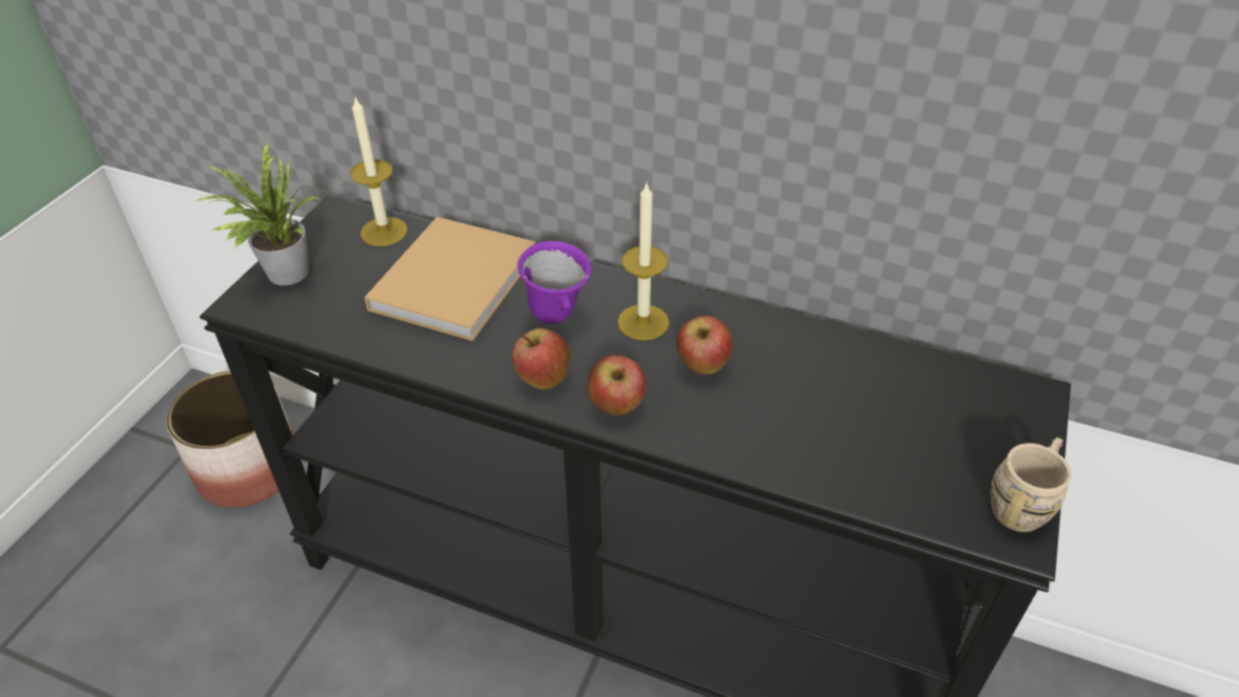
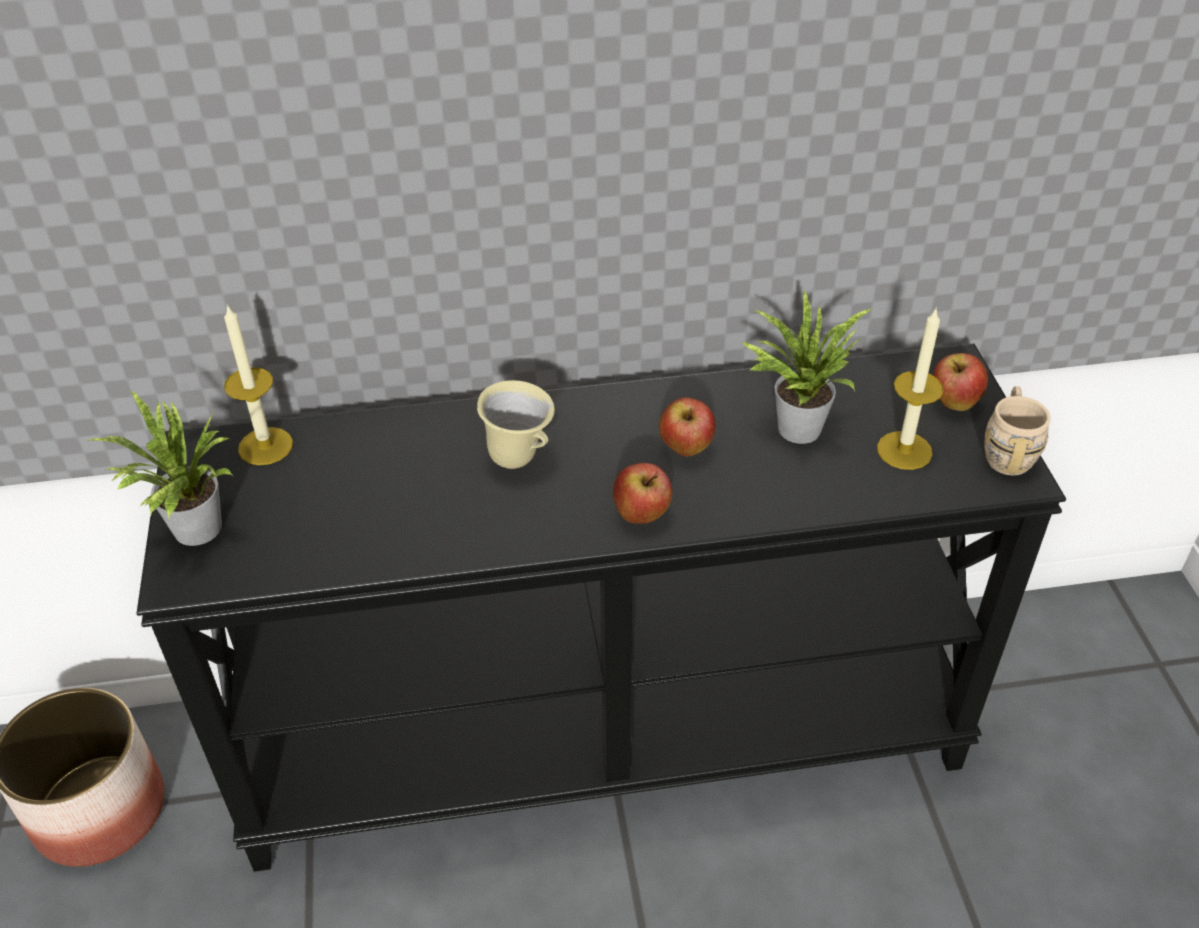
camera: 30 degrees left, 0 degrees up
beige book [364,217,536,341] -> none
apple [512,328,570,389] -> apple moved to [933,353,988,411]
purple mug [517,241,592,324] -> beige mug [477,380,555,469]
candle [617,181,669,340] -> candle moved to [877,307,944,470]
none -> potted plant [742,291,872,444]

